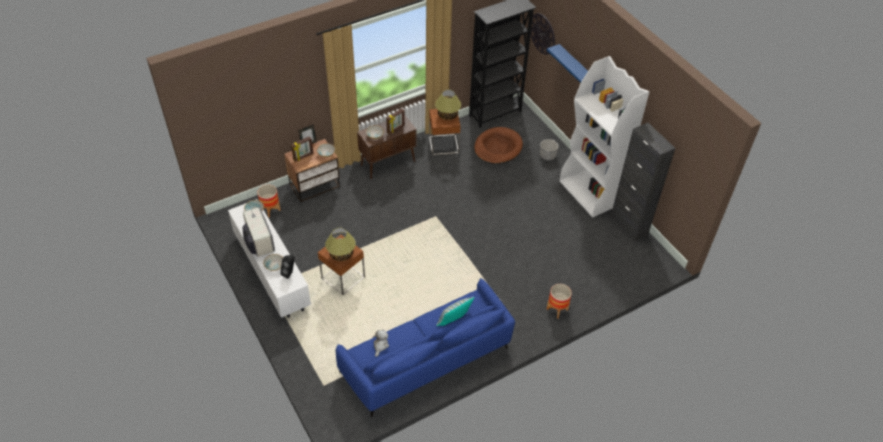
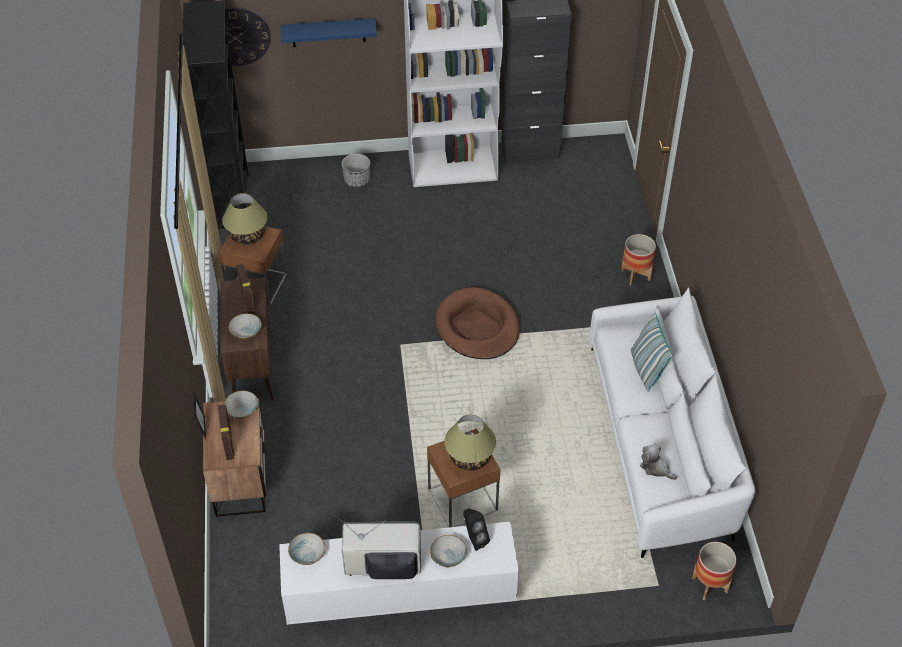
camera: 65 degrees left, 0 degrees up
planter [257,185,281,218] -> planter moved to [692,542,737,600]
blue sofa [335,278,515,417] -> white sofa [589,287,756,558]
brown dog bed [474,127,523,164] -> brown dog bed moved to [435,287,520,359]

